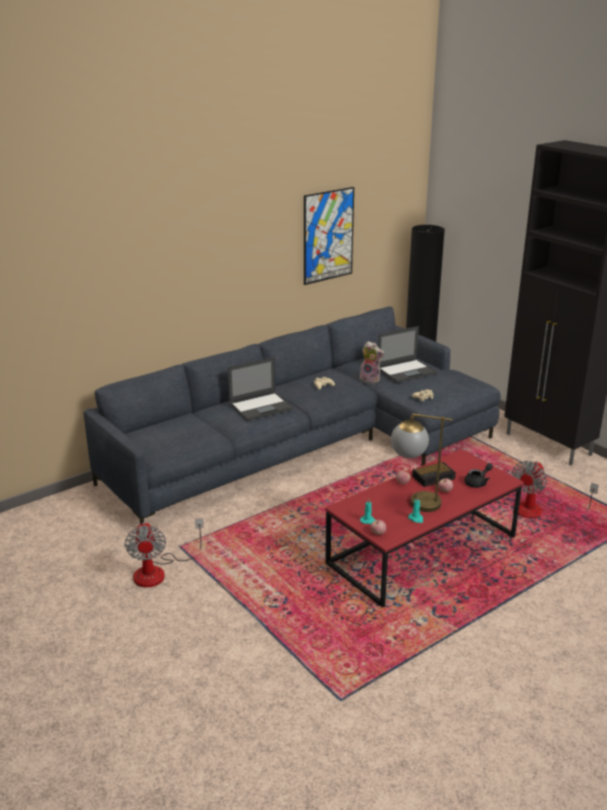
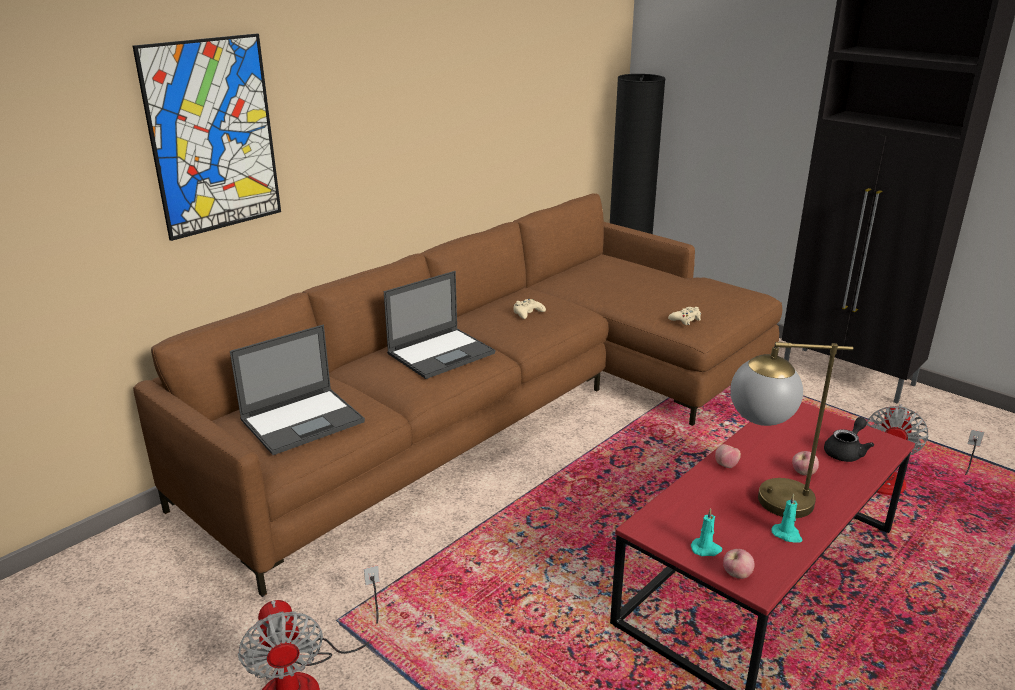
camera: 10 degrees left, 0 degrees up
grey sofa [84,306,501,524] -> brown sofa [133,193,782,597]
picture [304,187,354,285] -> picture moved to [133,34,281,241]
plush toy [360,341,384,384] -> none
laptop [378,326,437,383] -> laptop moved to [230,325,365,455]
alarm clock [412,462,456,487] -> none

